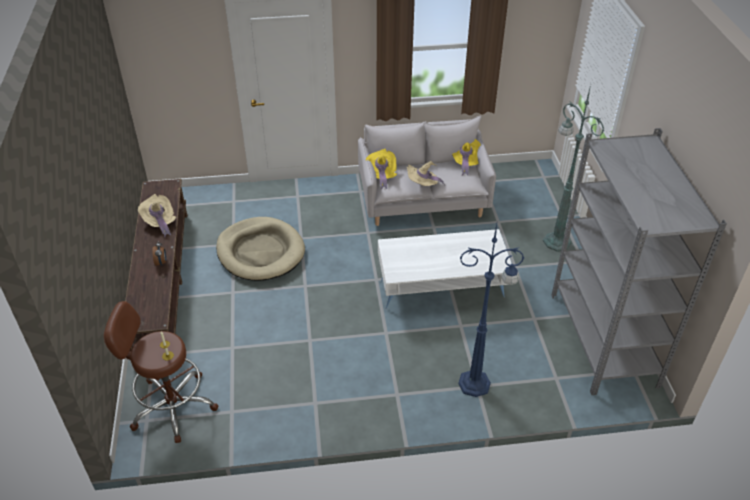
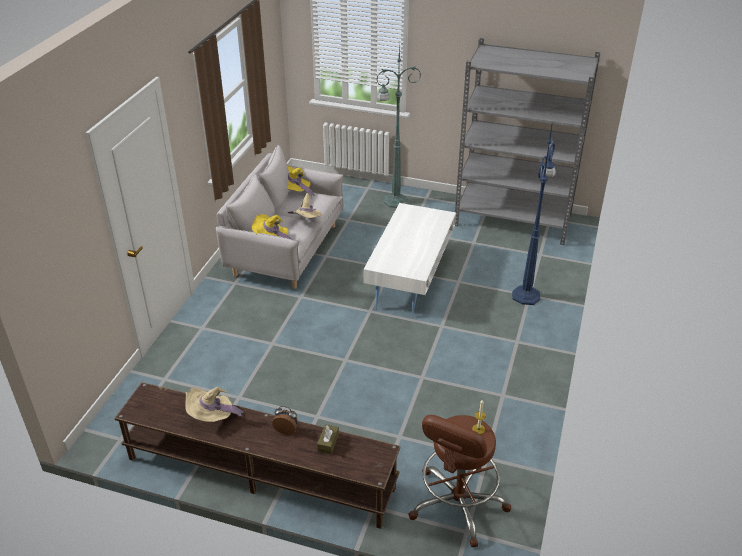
camera: 65 degrees left, 5 degrees down
beige dog bed [216,217,305,281] -> none
none -> brown tissue box [317,424,339,454]

